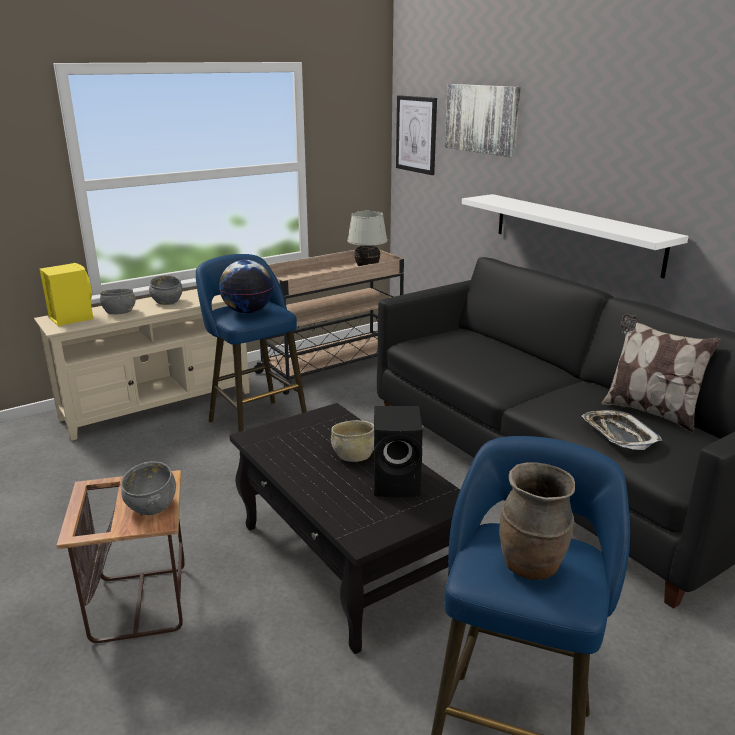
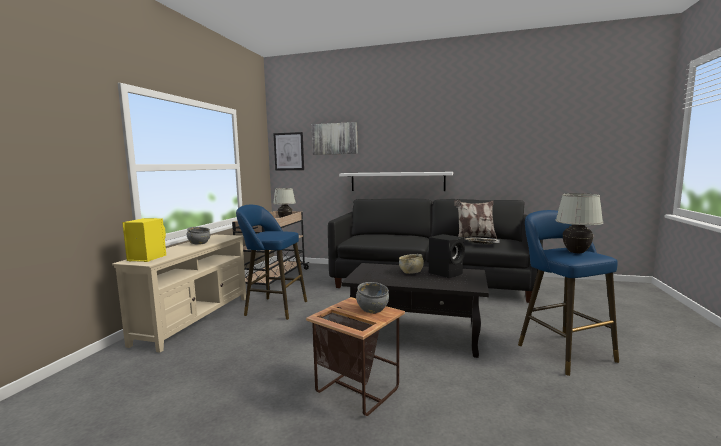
camera: 40 degrees left, 15 degrees down
grey bowl [100,288,136,314] -> none
globe [219,260,273,313] -> none
brown vase [499,462,575,580] -> white table lamp [556,193,603,253]

